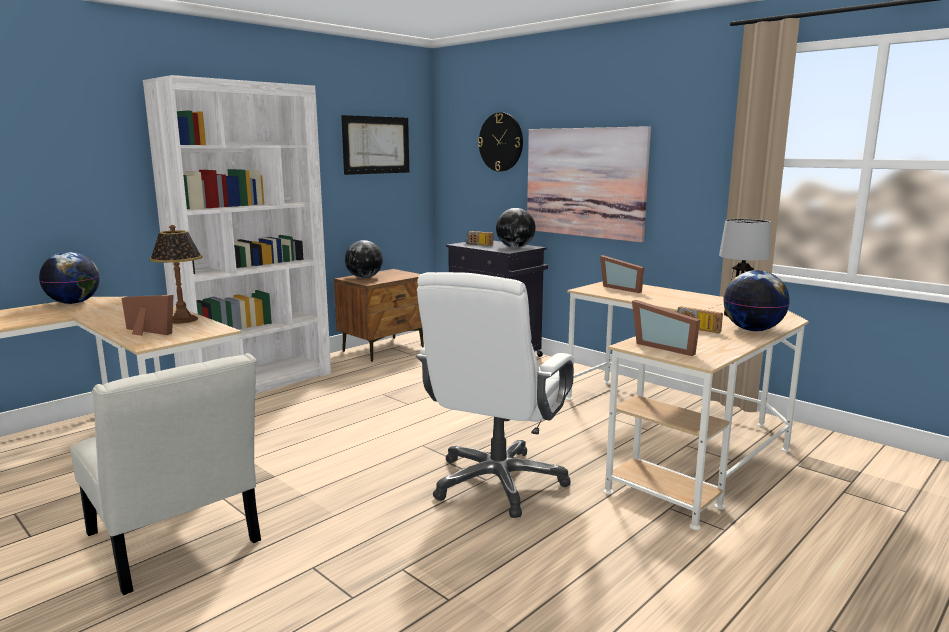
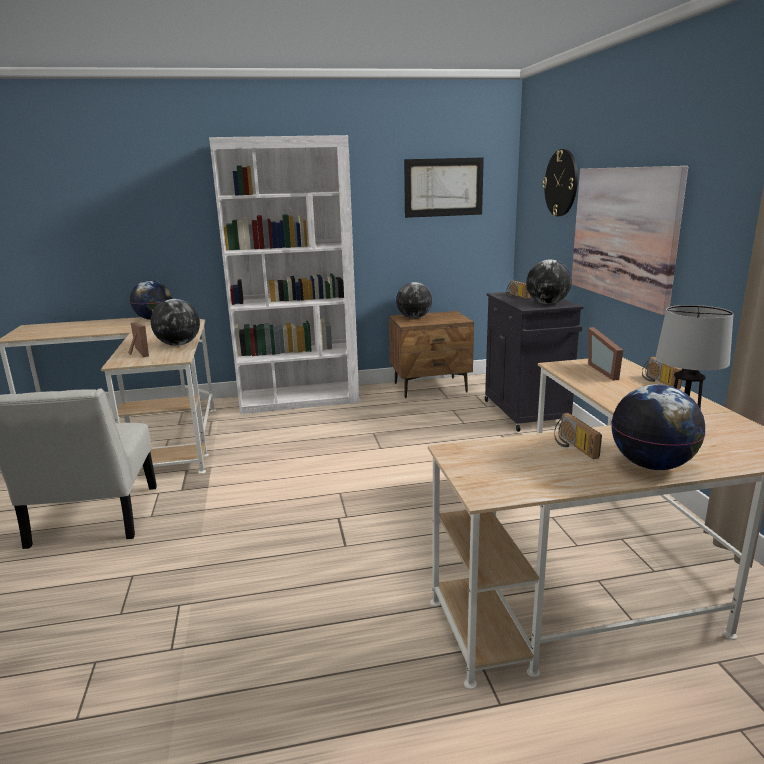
camera: 35 degrees right, 5 degrees up
table lamp [149,225,203,324] -> globe [151,299,200,346]
white office chair [416,272,575,518] -> none
picture frame [632,300,700,356] -> none
none -> radio [642,357,682,389]

